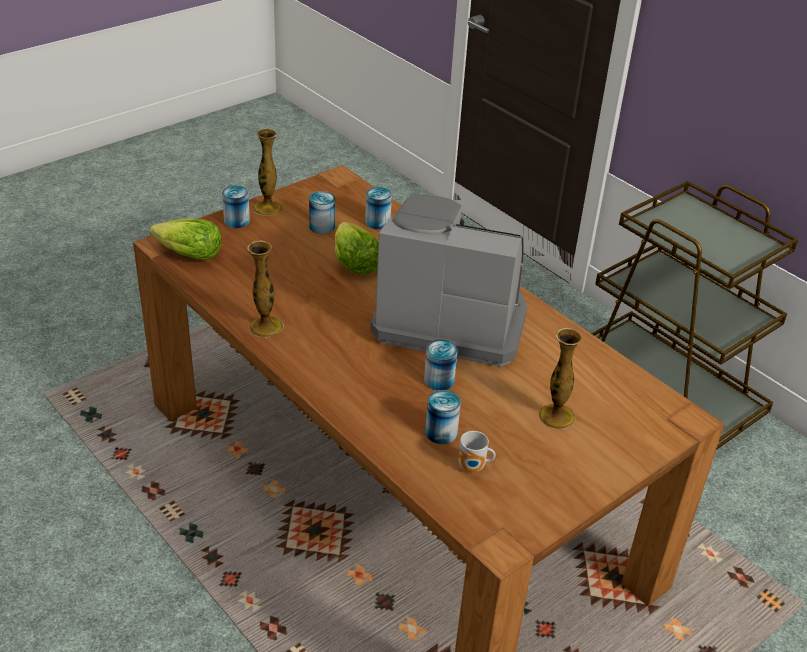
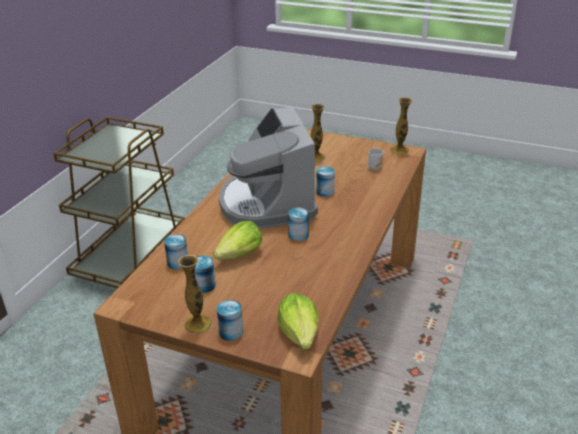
camera: 115 degrees left, 5 degrees down
vase [247,241,284,338] -> vase moved to [390,97,412,155]
can [425,390,461,444] -> can moved to [288,207,309,241]

